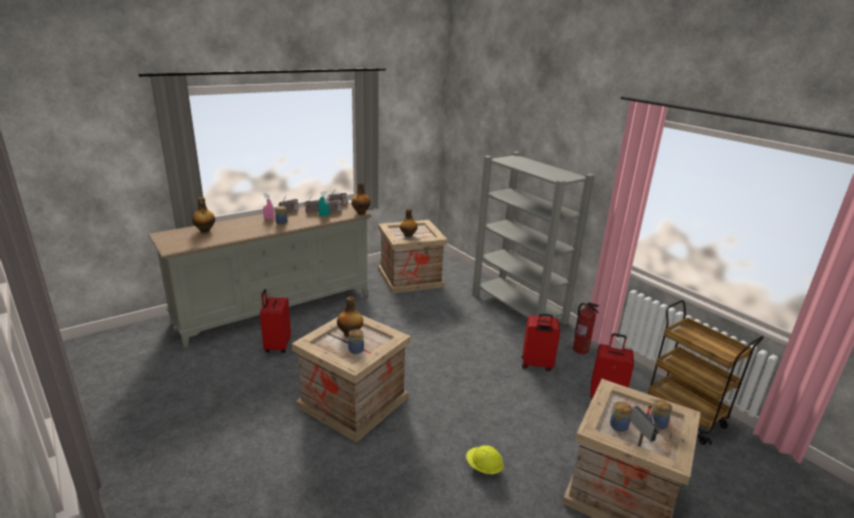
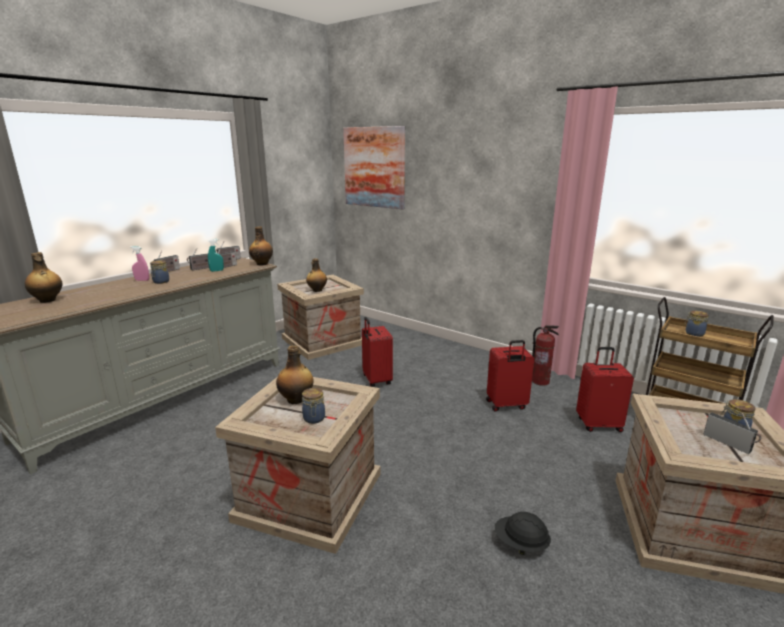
camera: 15 degrees left, 5 degrees down
red suitcase [260,289,291,353] -> red suitcase moved to [362,317,393,387]
yellow hard hat [466,445,504,475] -> black hard hat [495,512,551,555]
grey bookcase [472,152,595,325] -> none
jar [610,402,633,432] -> jar moved to [685,310,709,337]
none -> picture [343,126,405,209]

